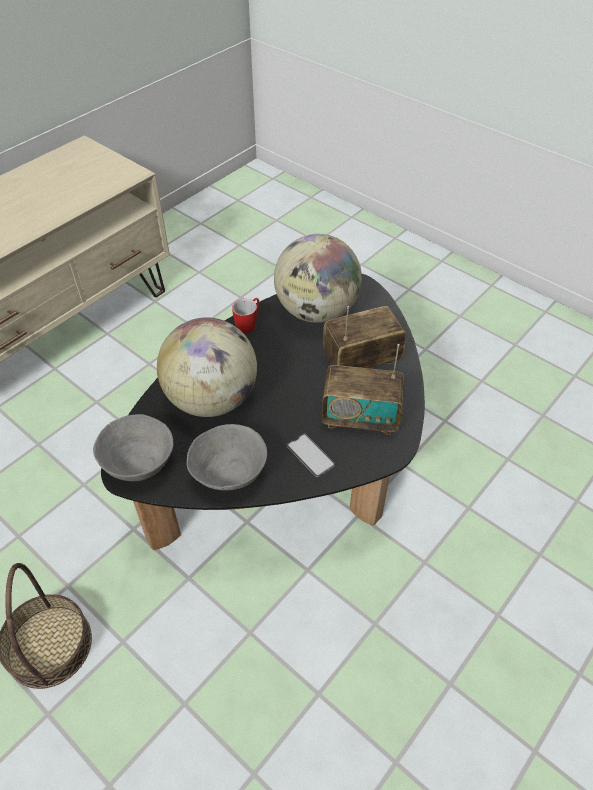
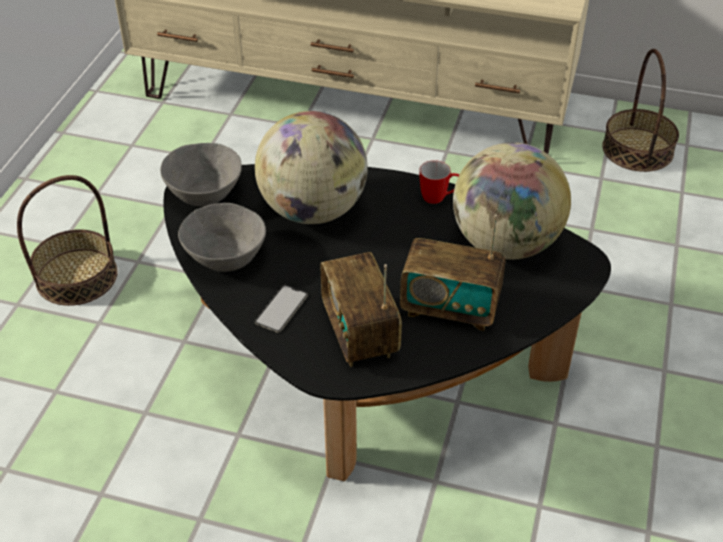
camera: 65 degrees right, 5 degrees down
radio [323,306,406,368] -> radio turned 150 degrees clockwise [400,215,506,331]
none -> basket [602,49,679,172]

